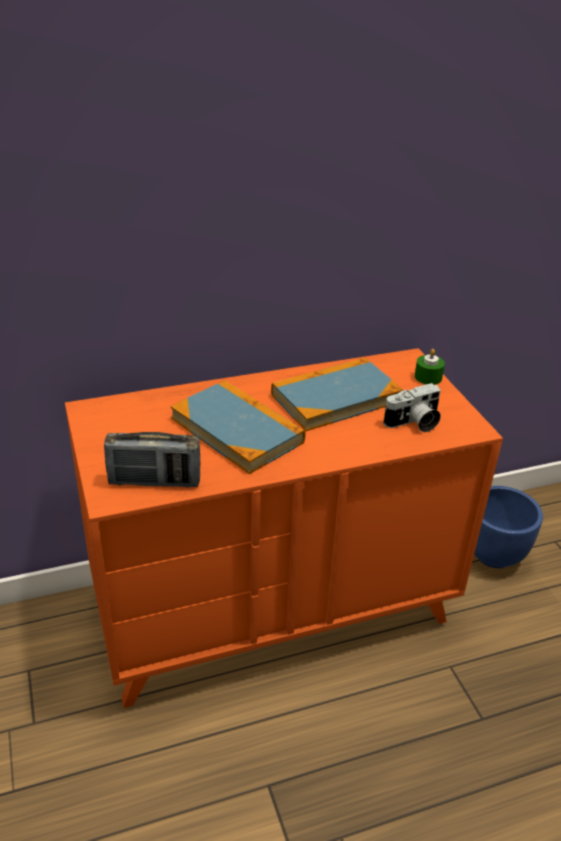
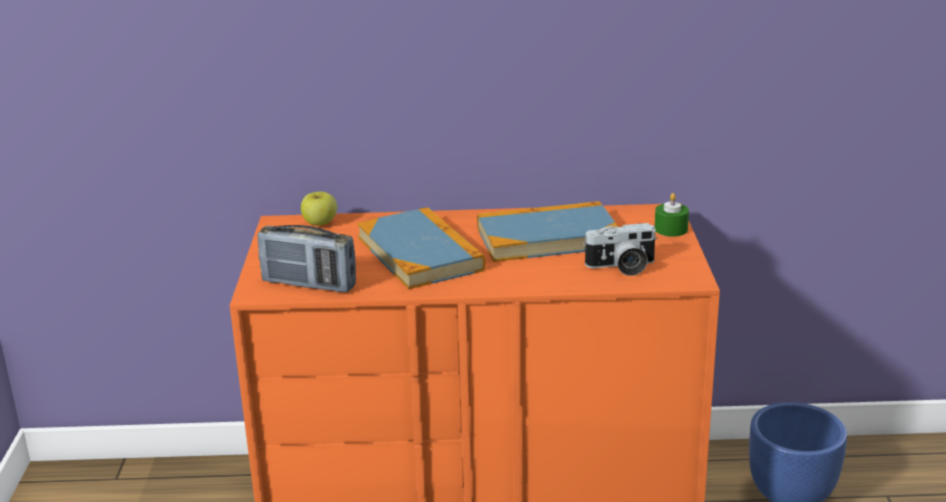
camera: 20 degrees right, 10 degrees down
none -> apple [301,191,337,226]

